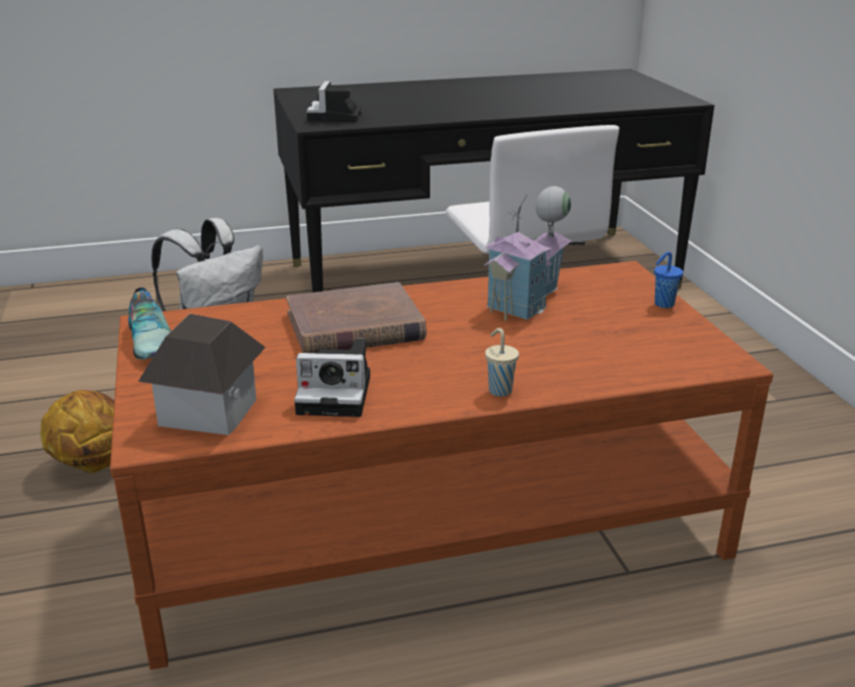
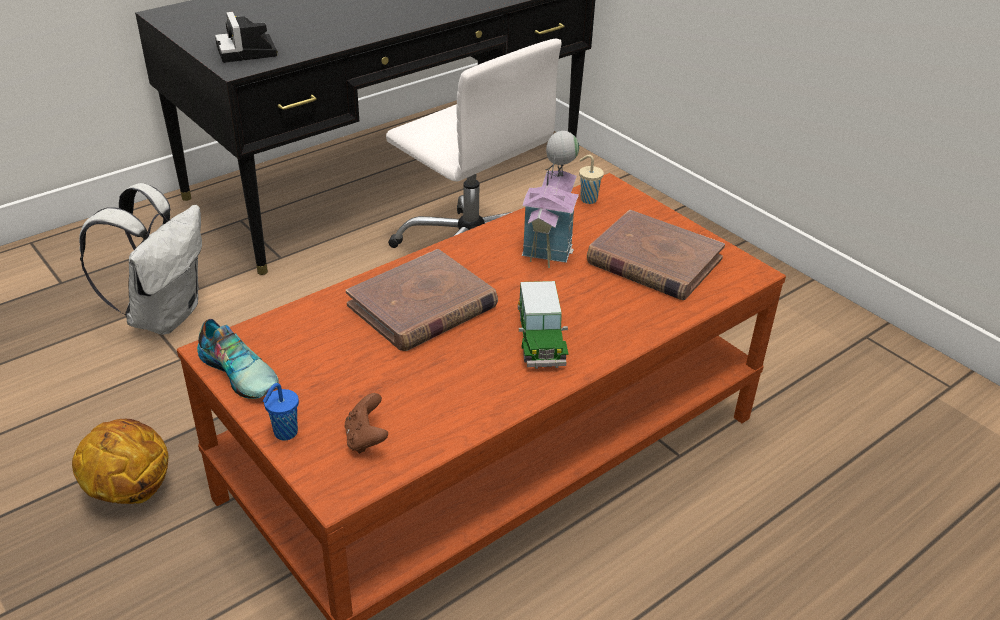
camera: 25 degrees left, 10 degrees up
toy house [138,314,266,435] -> brown game controller [345,393,388,454]
camera [294,339,370,417] -> none
beige cup [485,328,519,397] -> beige cup moved to [579,155,604,204]
blue cup [654,252,683,308] -> blue cup moved to [263,383,299,440]
none -> toy car [518,281,568,369]
none -> brown book [587,210,725,300]

